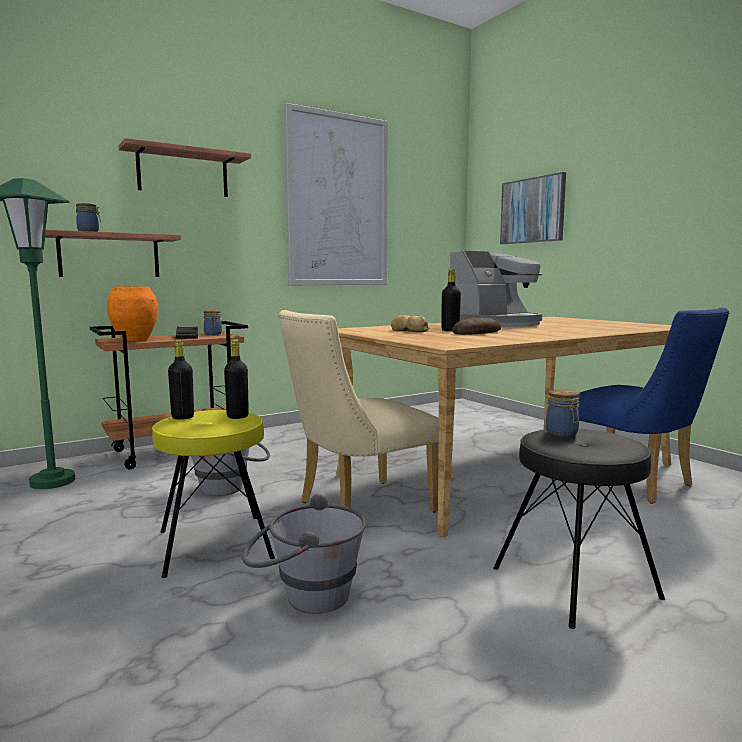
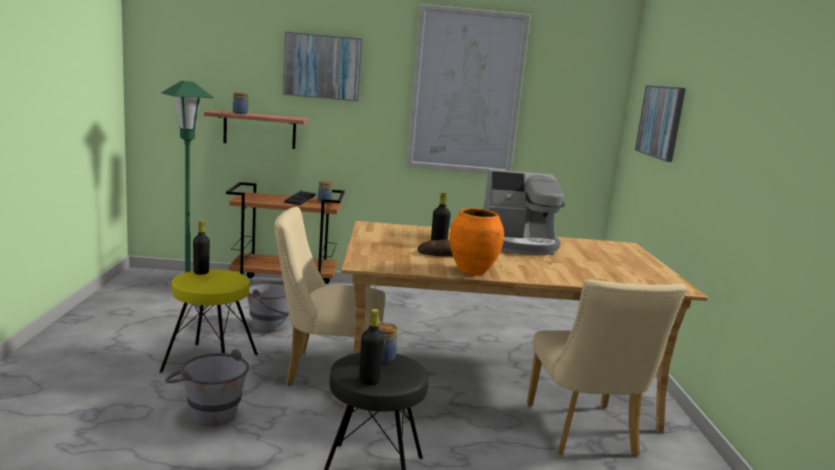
camera: 30 degrees right, 5 degrees up
orange vase [107,286,158,342] -> orange vase moved to [450,208,504,275]
shelf [118,138,251,197] -> picture [283,32,362,101]
black bottle [224,339,249,419] -> black bottle moved to [359,309,384,385]
bread [391,315,429,332] -> none
blue chair [578,308,729,504] -> beige chair [527,280,687,456]

